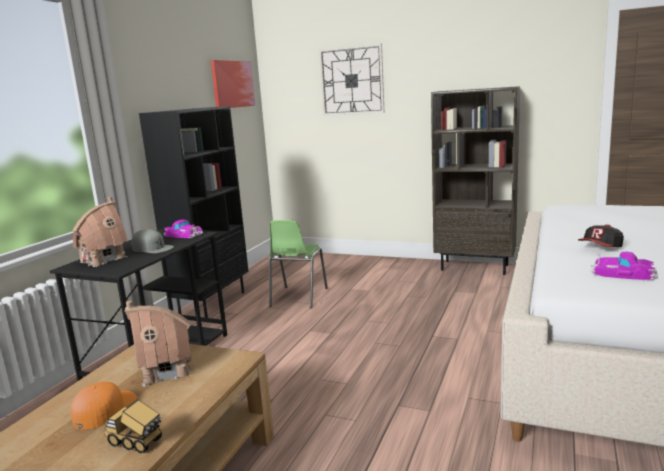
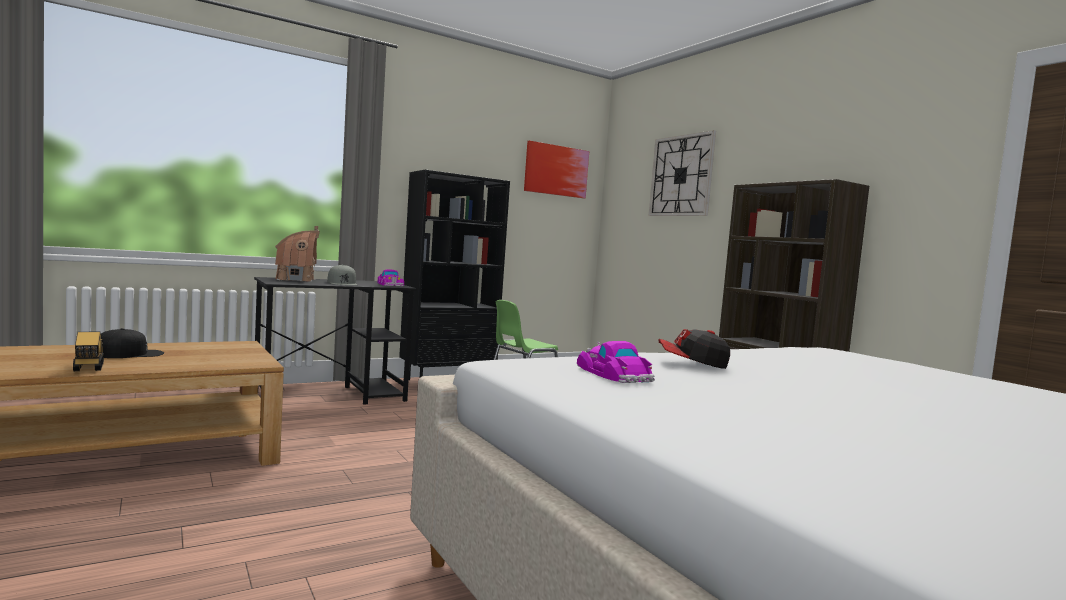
camera: 35 degrees right, 10 degrees down
orange cap [71,382,137,430] -> black cap [101,328,164,358]
toy house [125,301,192,387] -> none

